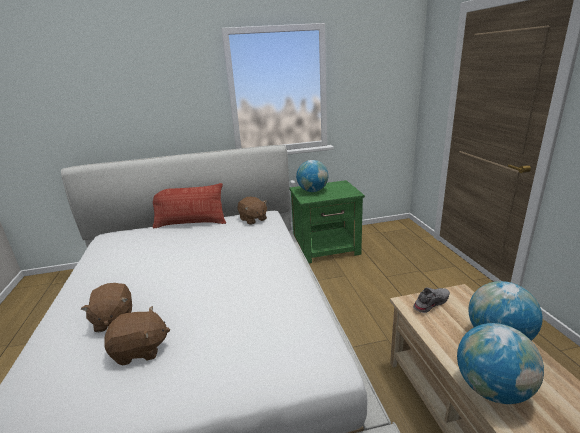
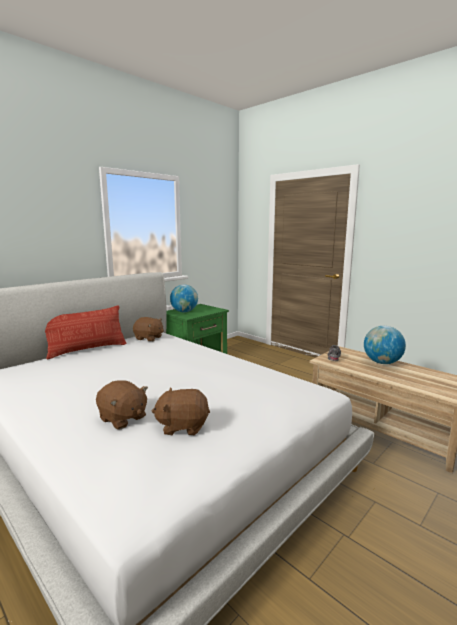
camera: 35 degrees left, 10 degrees down
brown plush toy [104,306,170,365] -> brown plush toy turned 135 degrees counterclockwise [152,387,210,435]
globe [457,323,544,404] -> none

